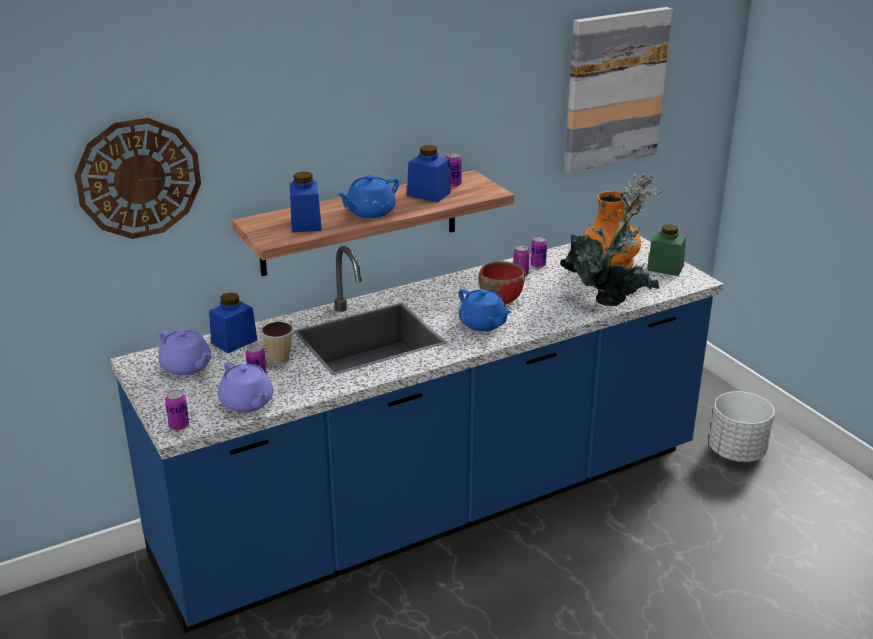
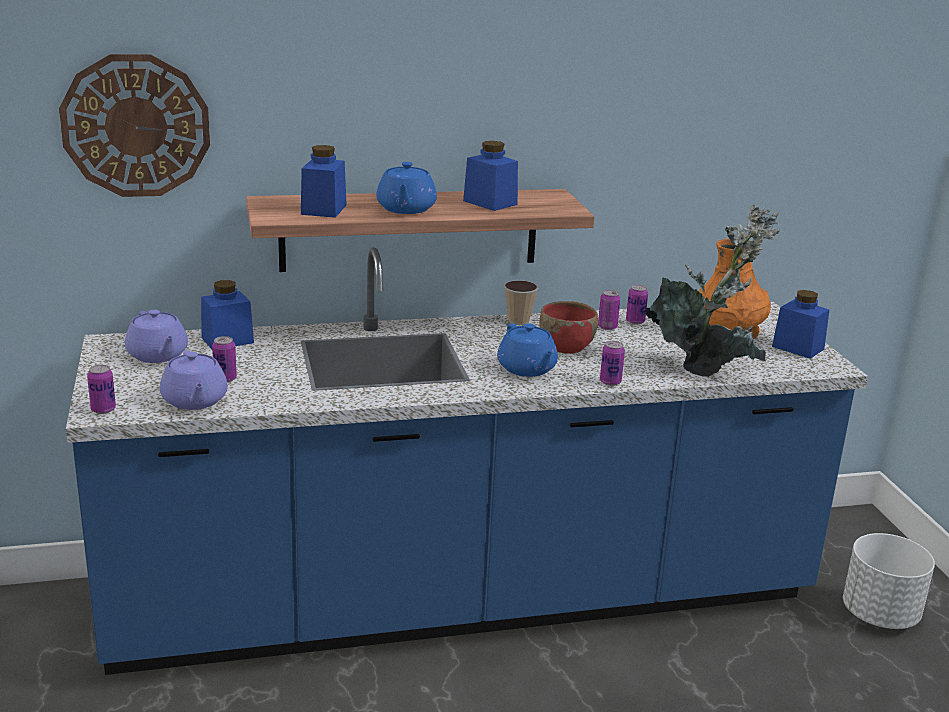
camera: 15 degrees right, 5 degrees down
cup [261,322,293,364] -> cup moved to [504,280,538,325]
blue teapot [337,175,399,218] -> blue teapot turned 60 degrees counterclockwise [376,162,437,214]
can [446,153,462,187] -> can moved to [600,341,625,386]
picture [564,7,672,173] -> none
green jar [647,224,686,276] -> blue jar [772,290,829,359]

